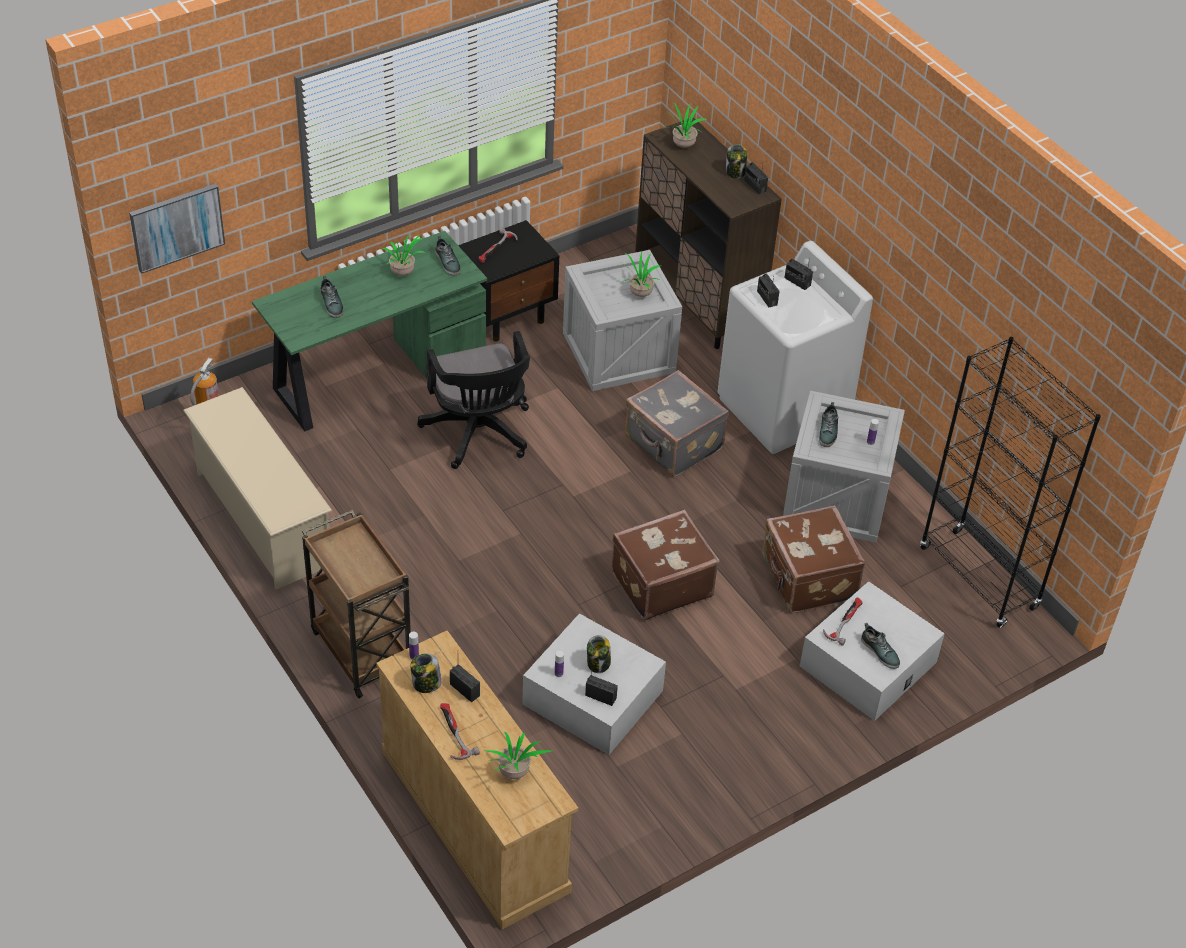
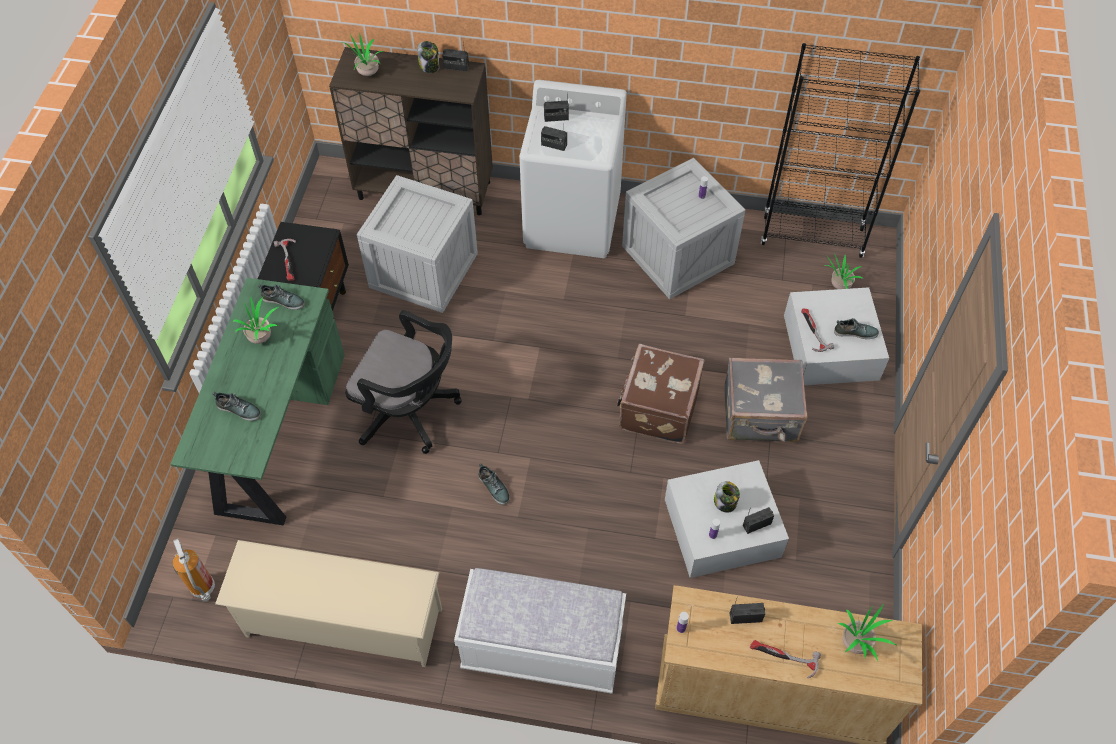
camera: 45 degrees left, 10 degrees up
picture [129,183,225,274] -> none
brown cart [302,510,411,698] -> white bench [454,568,626,694]
jar [410,654,441,693] -> none
potted plant [620,251,662,297] -> potted plant moved to [824,253,863,289]
grey suitcase [625,370,729,477] -> grey suitcase moved to [724,358,808,442]
brown suitcase [762,505,865,613] -> none
shoe [819,402,838,447] -> shoe moved to [478,463,510,505]

